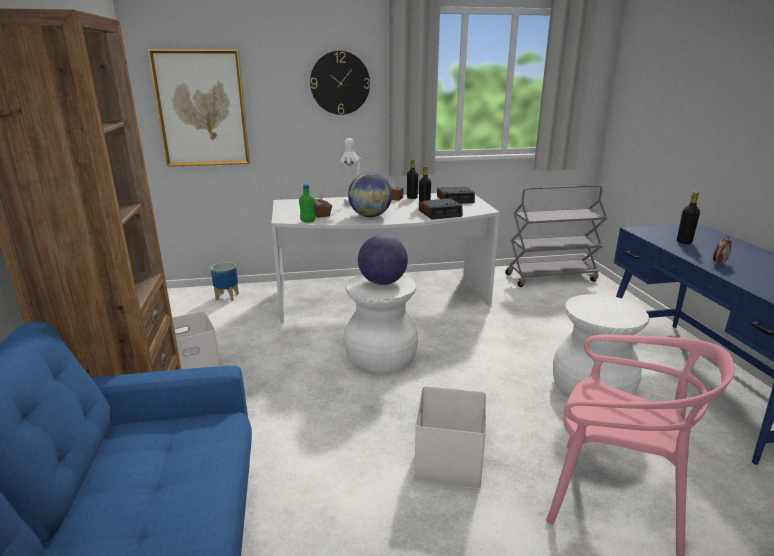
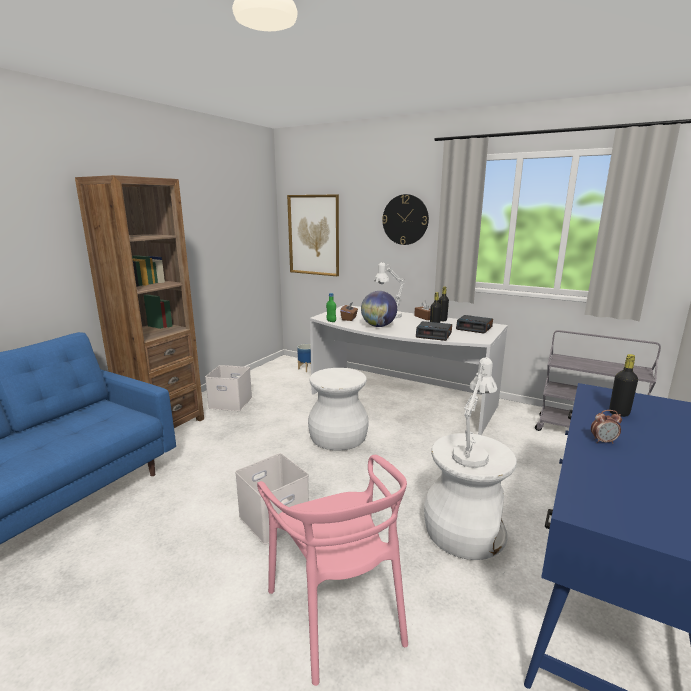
camera: 40 degrees right, 5 degrees down
globe [358,235,408,285] -> none
none -> white table lamp [452,357,497,468]

